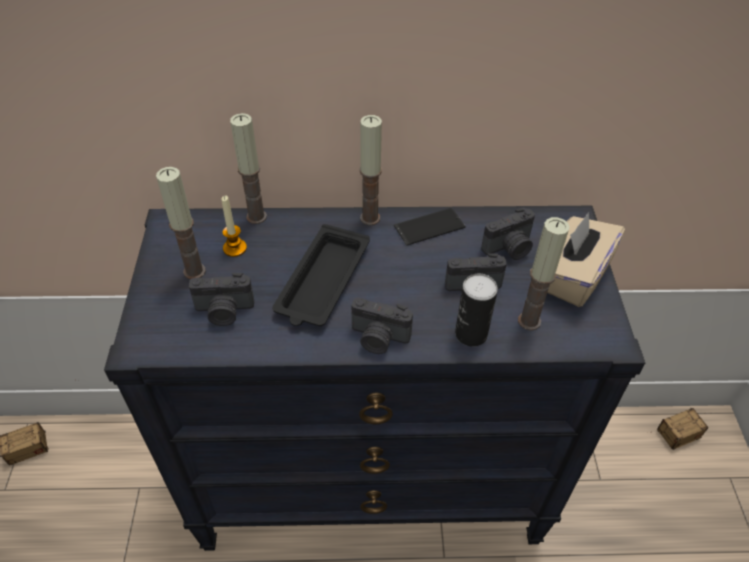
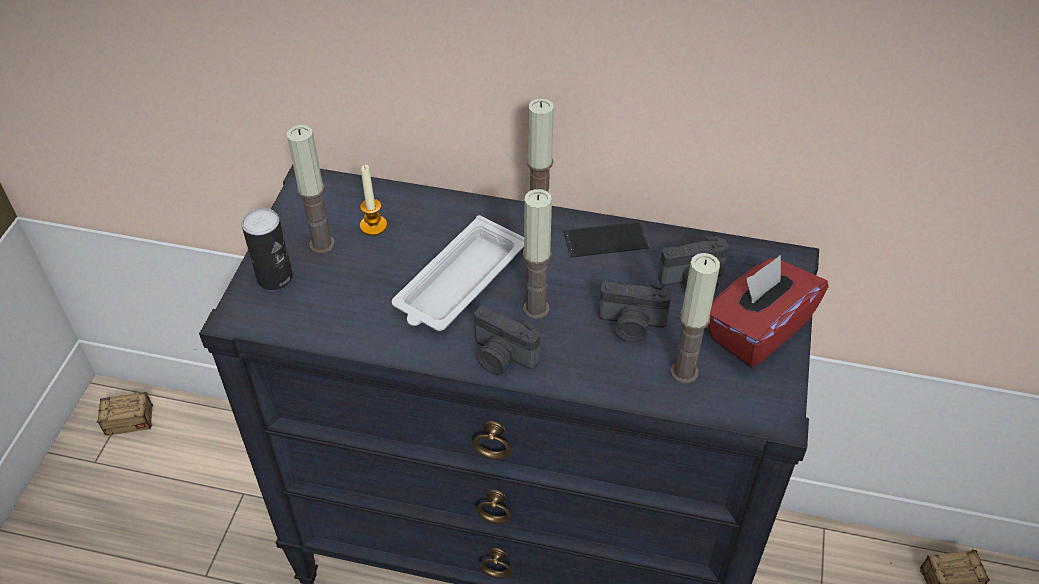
camera: 15 degrees right, 0 degrees up
camera [189,273,254,326] -> none
candle [230,113,267,224] -> candle moved to [523,189,552,319]
black tray [272,224,370,326] -> white tray [392,215,524,331]
can [455,273,498,347] -> can moved to [241,208,293,290]
beige tissue box [547,212,625,307] -> red tissue box [708,255,828,367]

